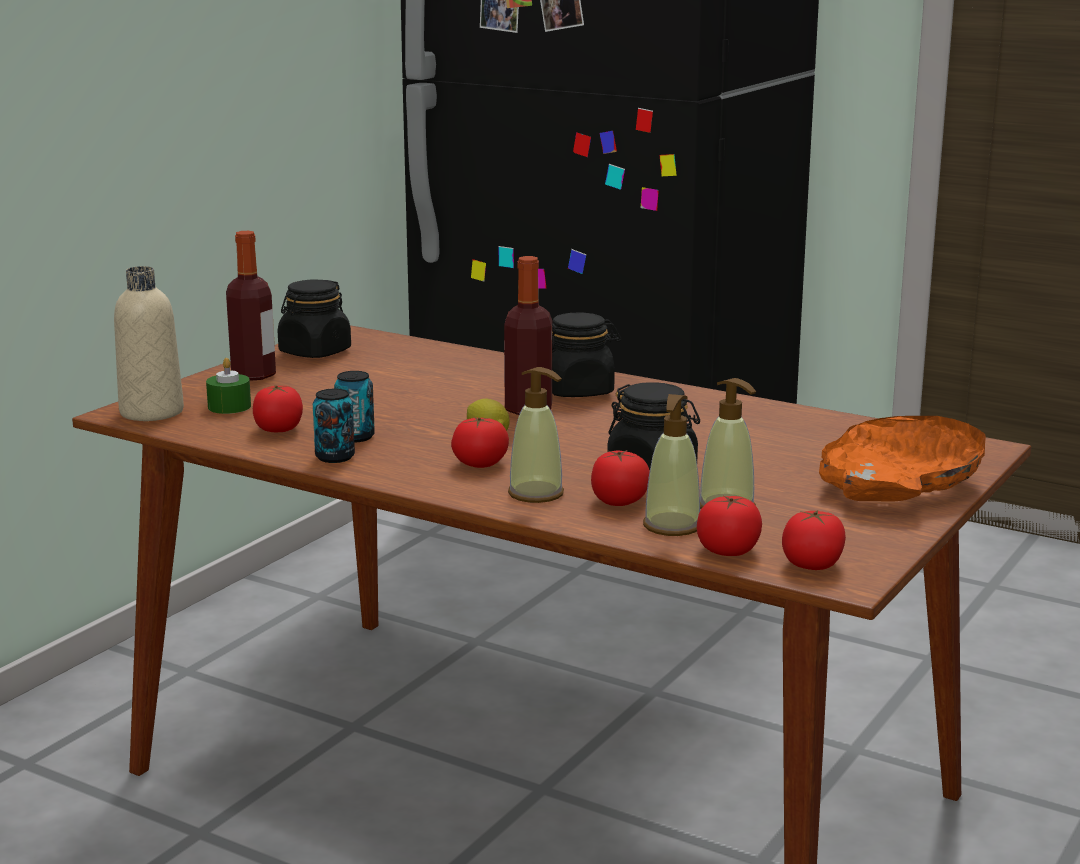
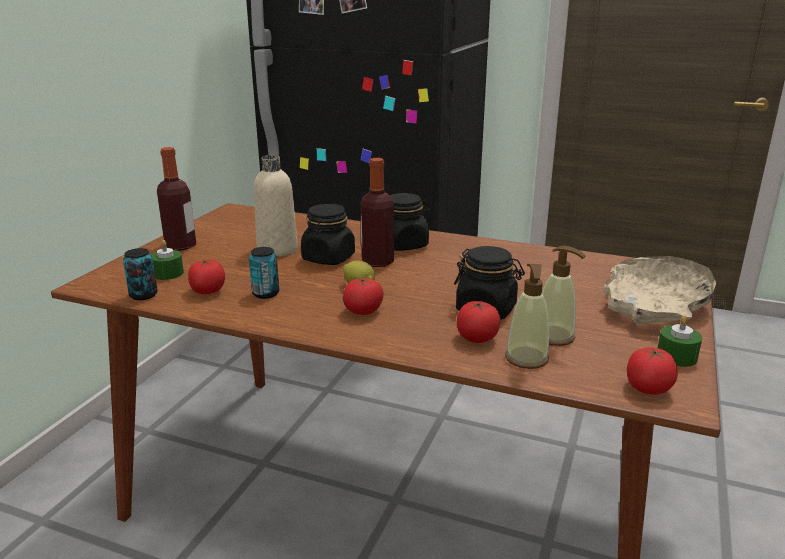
camera: 10 degrees left, 5 degrees up
beige bottle [114,266,184,421] -> beige bottle moved to [254,155,298,257]
black jar [278,280,351,358] -> black jar moved to [301,204,355,265]
can [313,389,355,463] -> can moved to [123,248,158,300]
soap dispenser [508,367,564,503] -> none
tomato [697,496,762,556] -> none
orange bowl [819,416,986,502] -> beige bowl [603,256,716,325]
none -> green candle [658,315,702,367]

